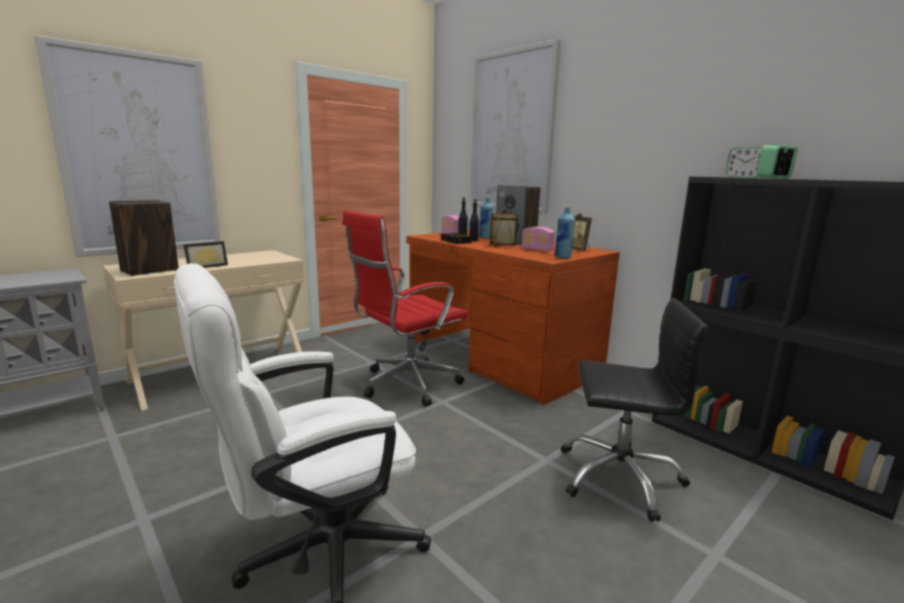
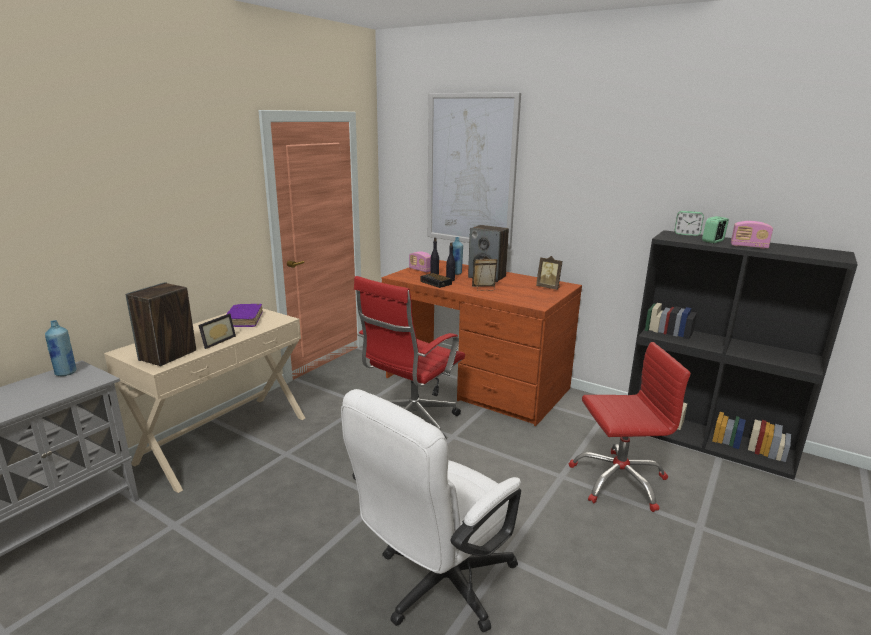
camera: 15 degrees left, 5 degrees up
picture [34,35,221,257] -> none
radio [522,227,555,252] -> radio moved to [731,221,773,249]
blue bottle [554,207,575,259] -> blue bottle moved to [45,320,76,376]
black office chair [561,298,708,522] -> red office chair [569,342,691,512]
none -> purple book [226,304,263,327]

